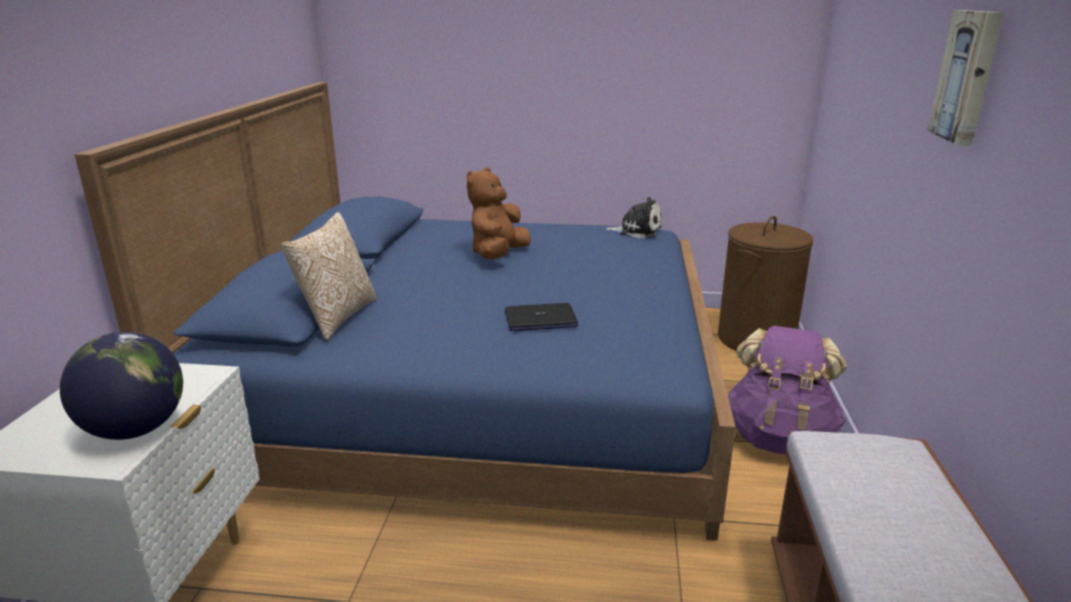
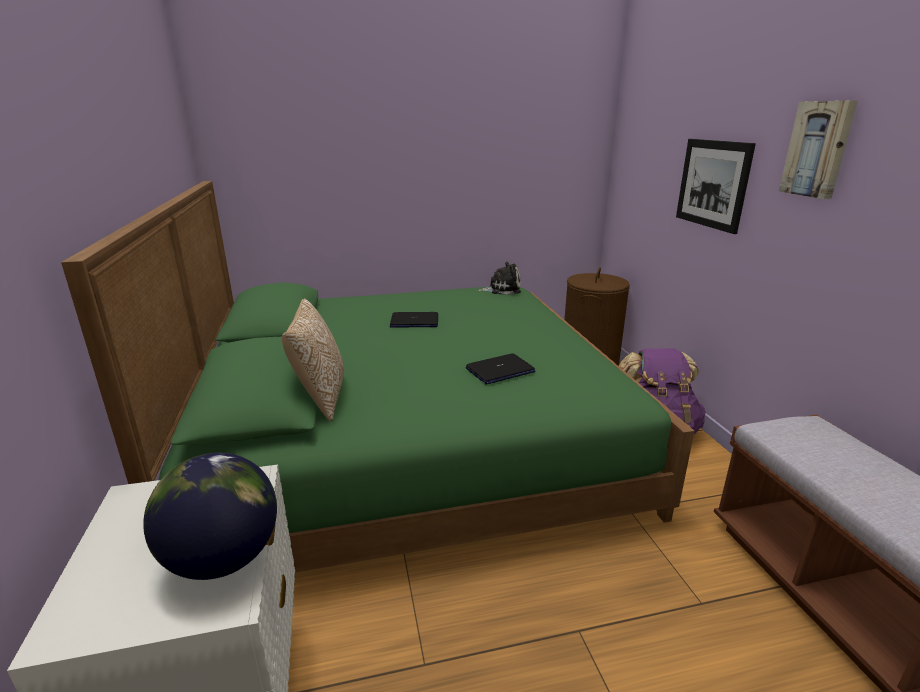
camera: 20 degrees left, 0 degrees up
blue bed [74,82,736,541] -> green bed [61,181,694,573]
brown plush toy [467,167,531,259] -> laptop [390,312,438,328]
none -> picture [676,139,756,234]

